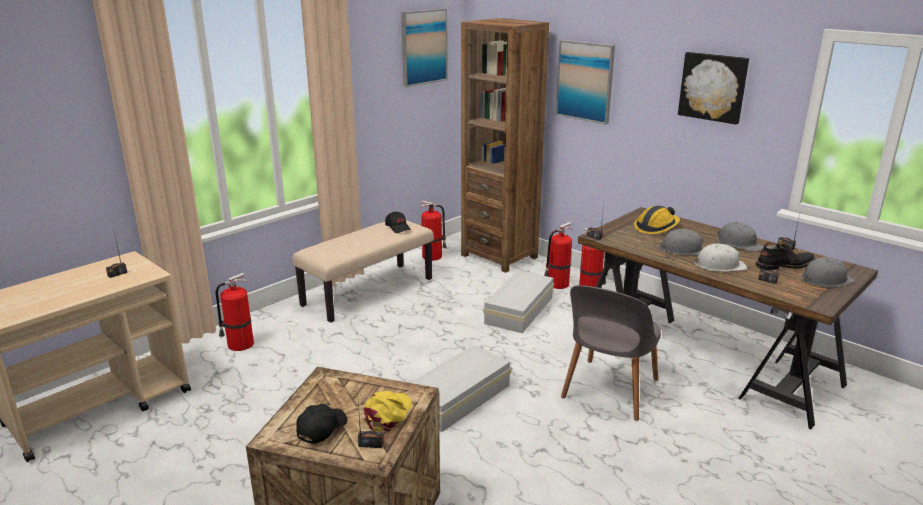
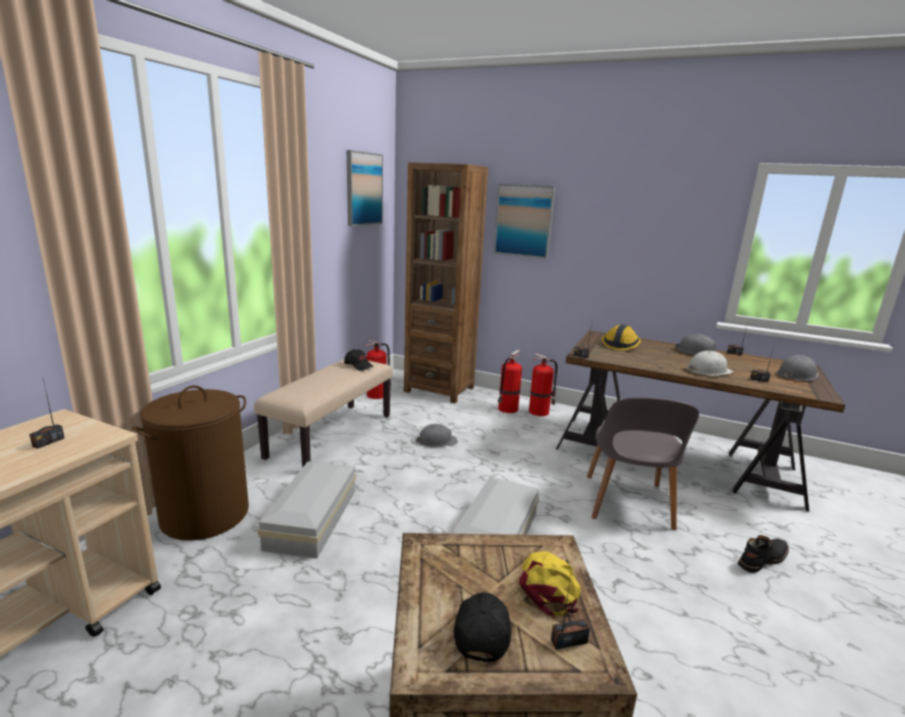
camera: 20 degrees left, 5 degrees down
fire extinguisher [215,273,254,351] -> brown laundry basket [132,385,249,541]
white storage box [483,270,554,333] -> white storage box moved to [258,462,356,558]
grey hard hat [658,229,705,255] -> grey hard hat moved to [415,424,458,447]
picture [678,52,749,124] -> none
black boot [756,241,816,270] -> black boot moved to [738,535,789,573]

